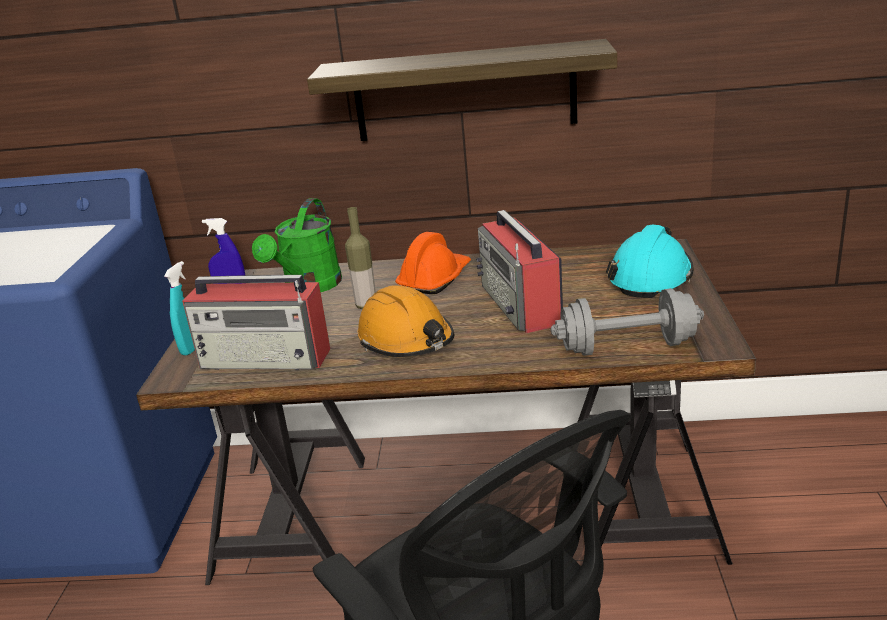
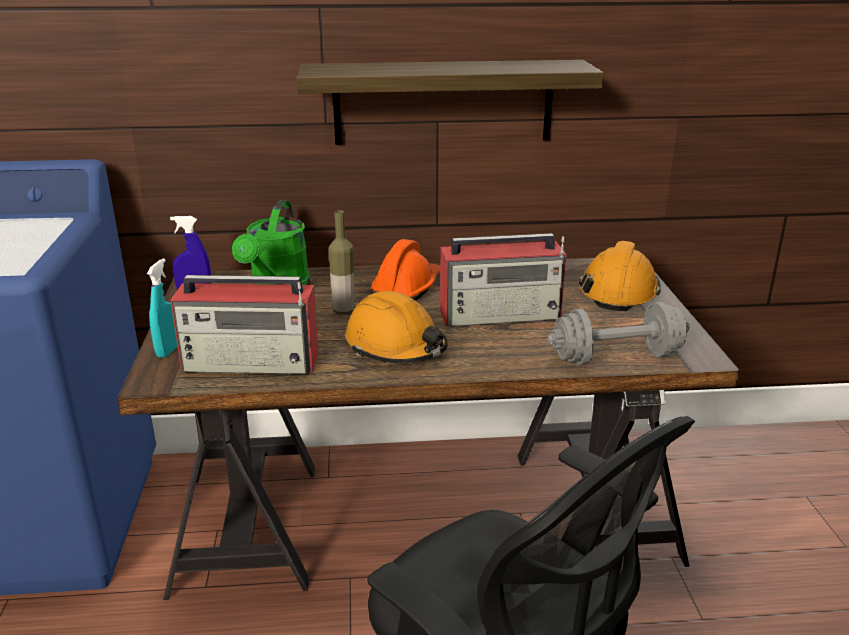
camera: 10 degrees left, 0 degrees up
radio [476,210,563,333] -> radio turned 75 degrees counterclockwise [440,233,566,326]
turquoise hard hat [606,225,694,298] -> orange hard hat [579,241,661,311]

